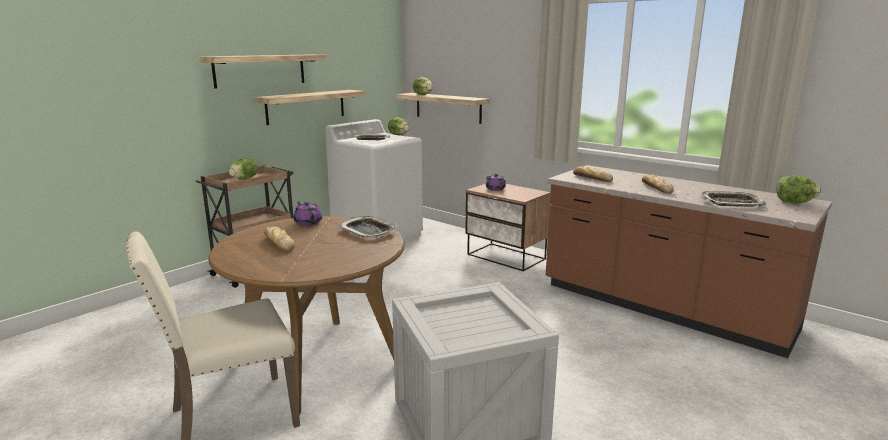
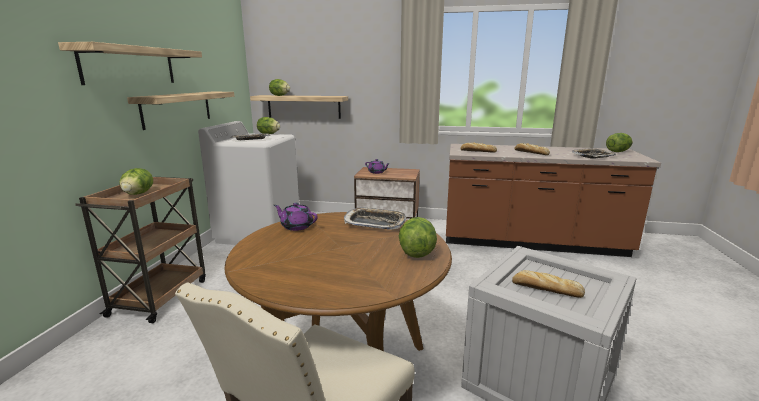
camera: 30 degrees left, 0 degrees up
bread [264,226,294,252] -> bread moved to [512,270,585,298]
none -> lettuce [399,217,437,258]

